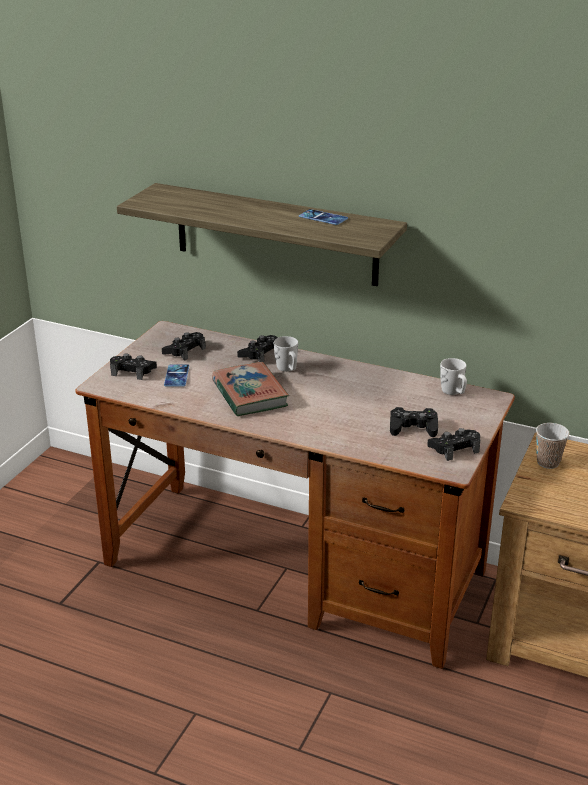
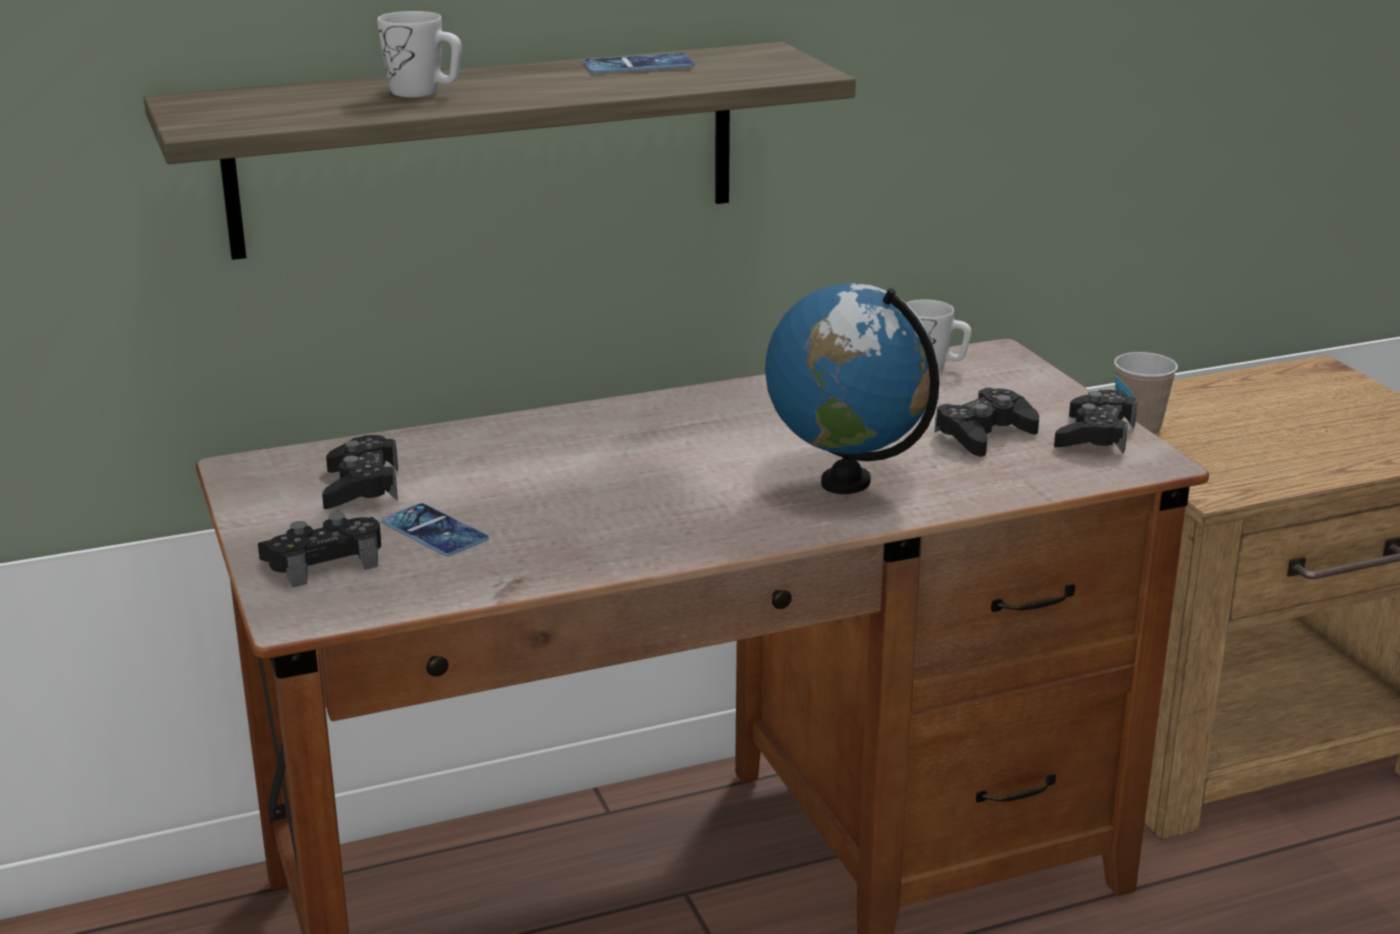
camera: 45 degrees left, 5 degrees down
book [212,362,289,416] -> none
black game controller [237,335,278,362] -> none
white mug [274,336,298,372] -> white mug moved to [377,11,462,97]
none -> globe [765,283,939,494]

